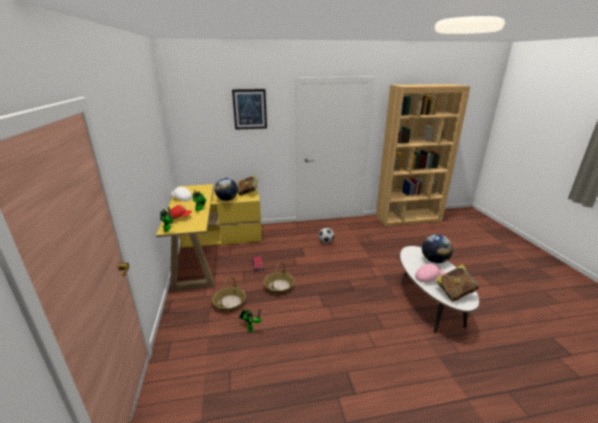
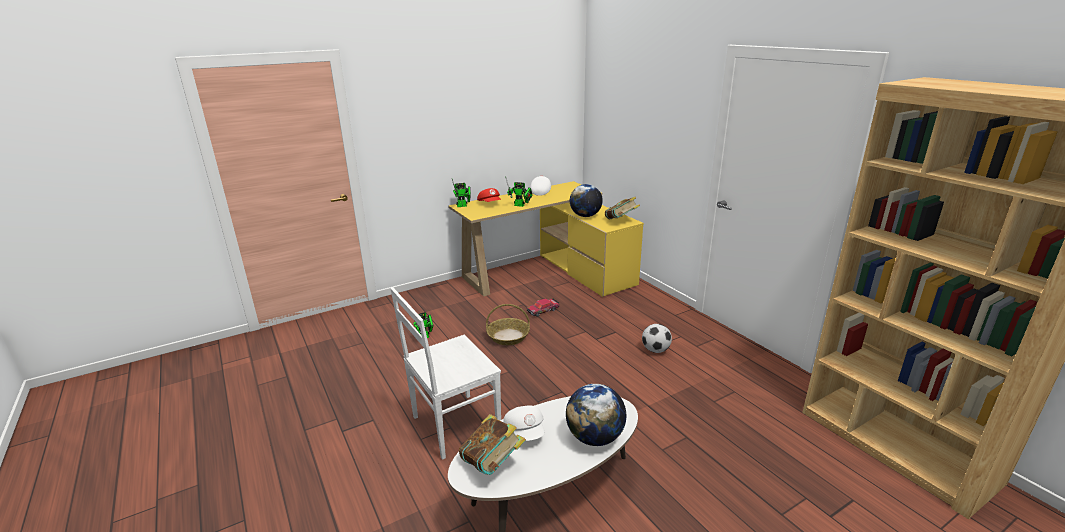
camera: 70 degrees right, 0 degrees up
basket [212,277,246,311] -> none
picture [232,89,267,130] -> none
pink cap [415,264,446,282] -> white cap [503,405,545,441]
none -> white chair [390,287,501,460]

